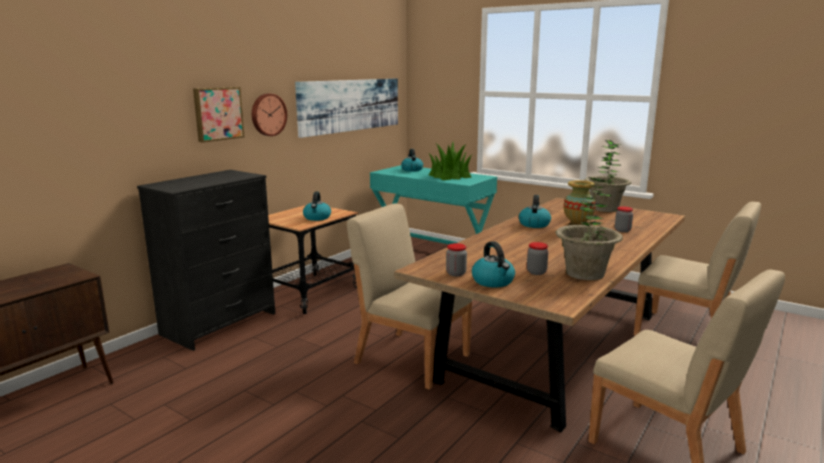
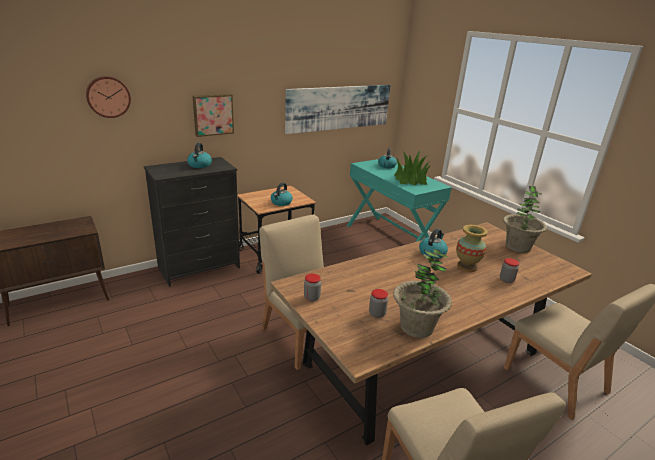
camera: 20 degrees right, 10 degrees up
wall clock [252,93,287,136] -> wall clock moved to [86,76,131,118]
kettle [472,241,515,288] -> kettle moved to [187,143,212,168]

